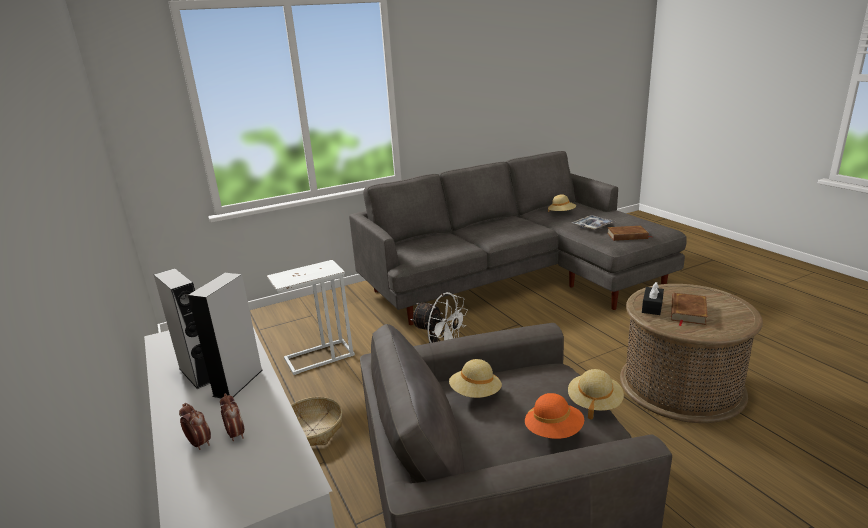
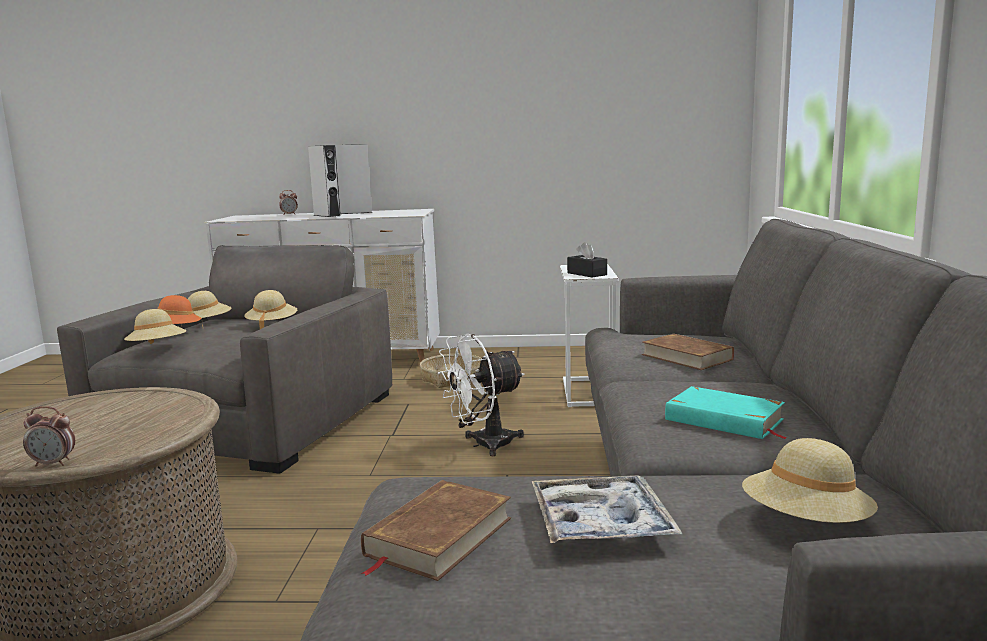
camera: 120 degrees right, 10 degrees down
alarm clock [220,393,245,441] -> alarm clock moved to [23,406,75,467]
black tissue box [642,282,664,315] -> black tissue box moved to [567,242,607,278]
brown book [671,293,708,326] -> brown book moved to [642,334,734,370]
none -> beige hat [181,291,231,327]
none -> turquoise book [665,386,787,439]

